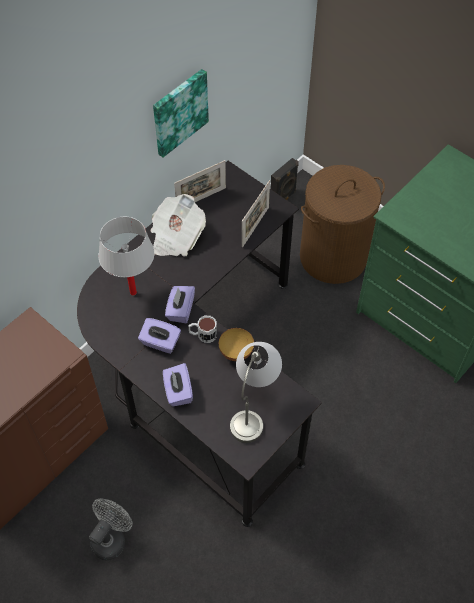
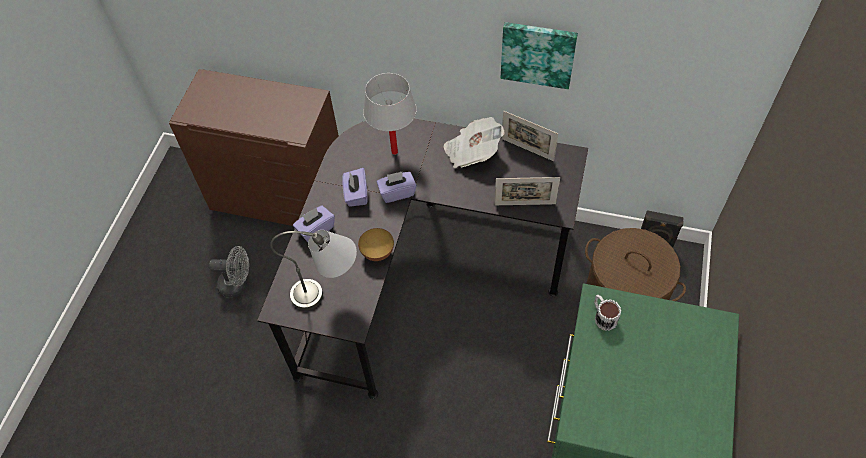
camera: 65 degrees right, 0 degrees up
mug [189,316,217,343] -> mug moved to [594,295,621,331]

